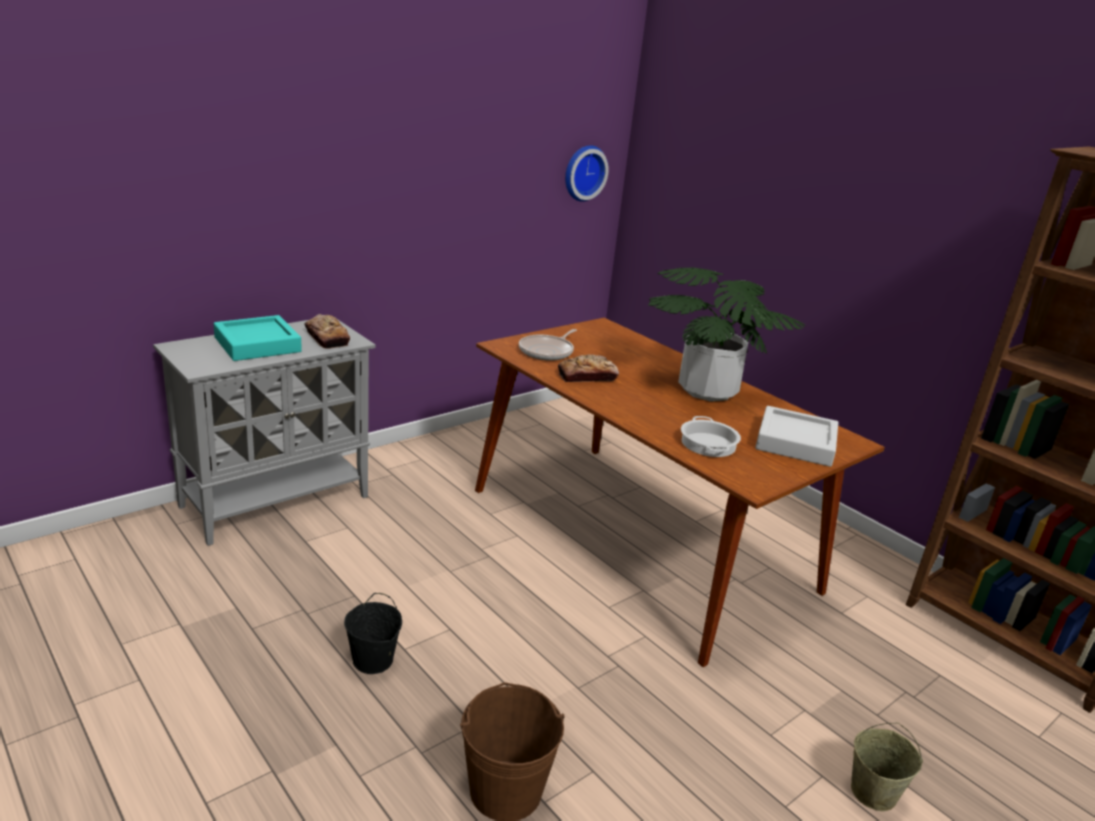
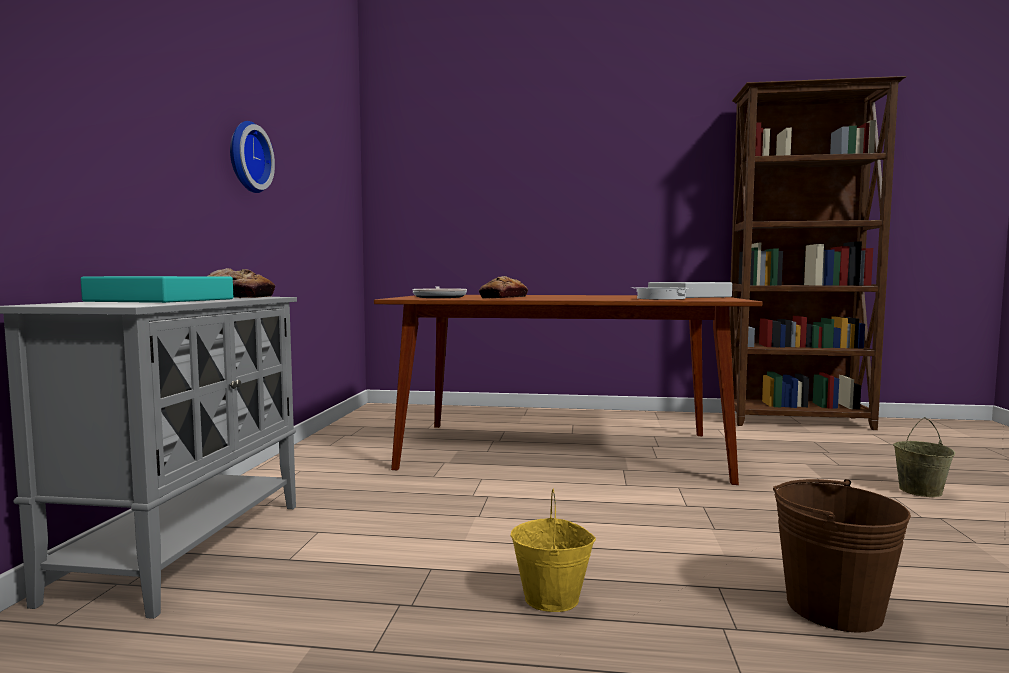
camera: 40 degrees left, 20 degrees down
black bucket [344,593,402,674] -> yellow bucket [510,488,596,612]
wall clock [565,145,609,202] -> wall clock moved to [230,121,275,193]
potted plant [648,267,805,402] -> none

